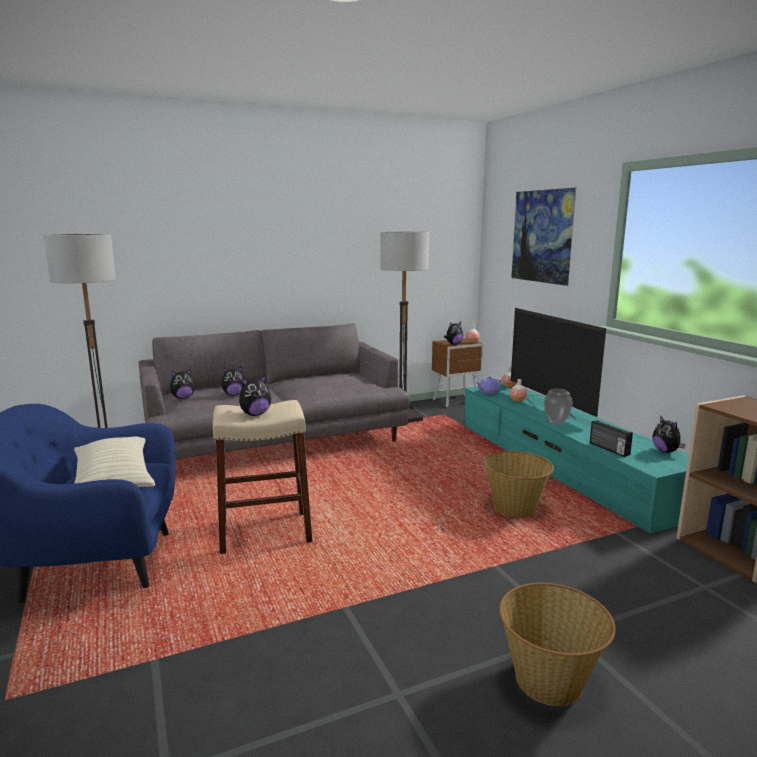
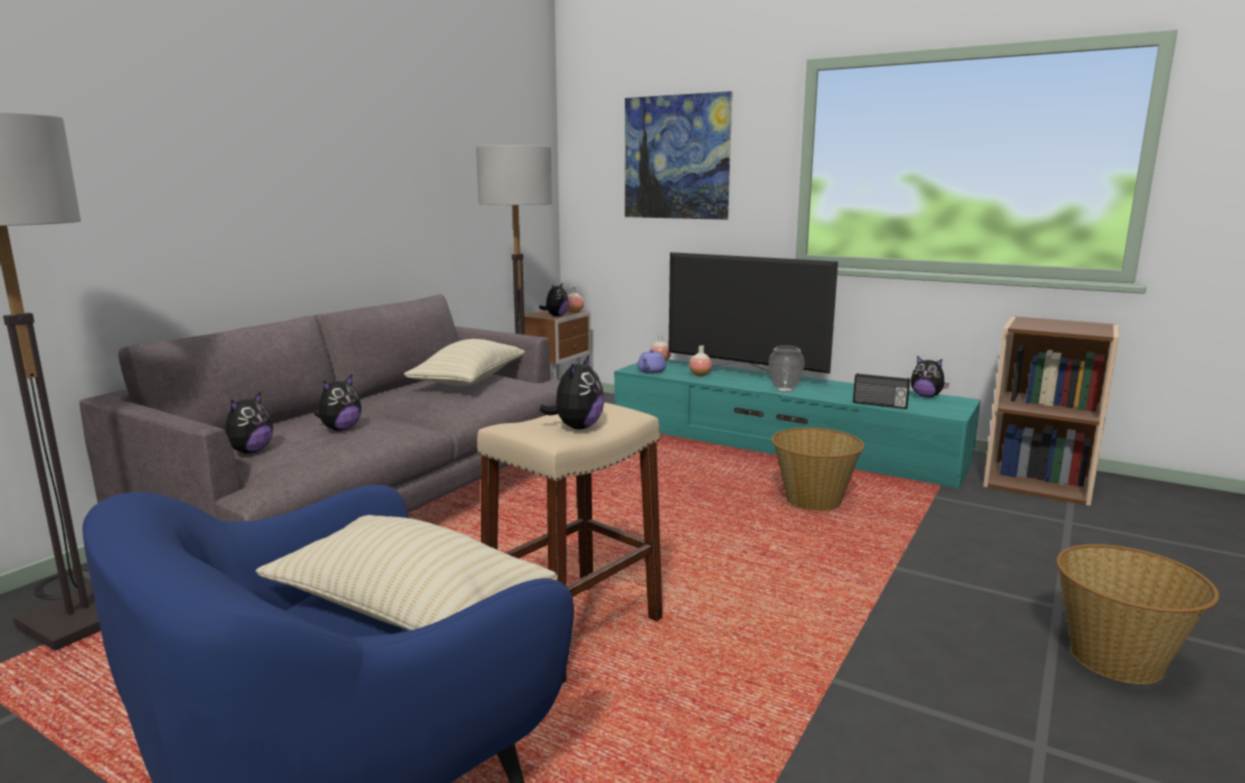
camera: 35 degrees left, 0 degrees up
none -> beige pillow [404,339,525,386]

